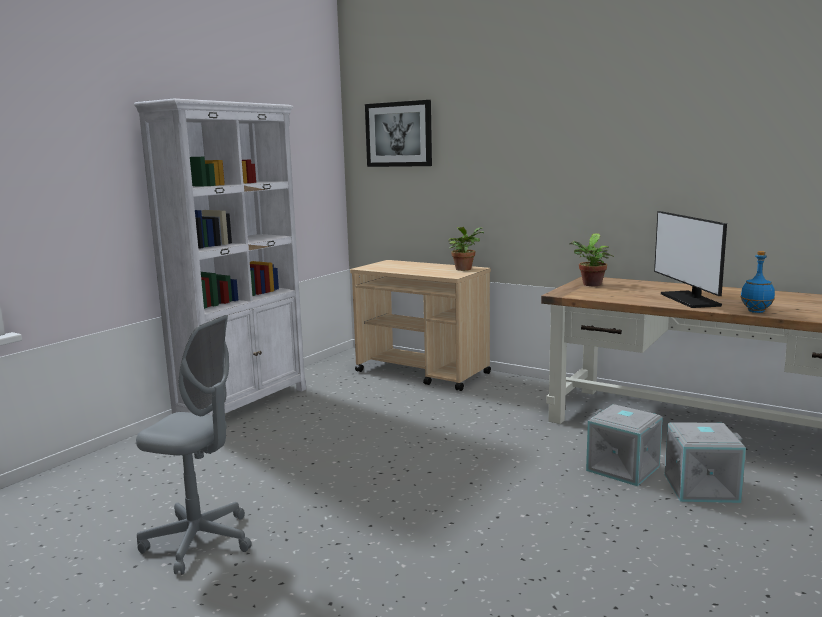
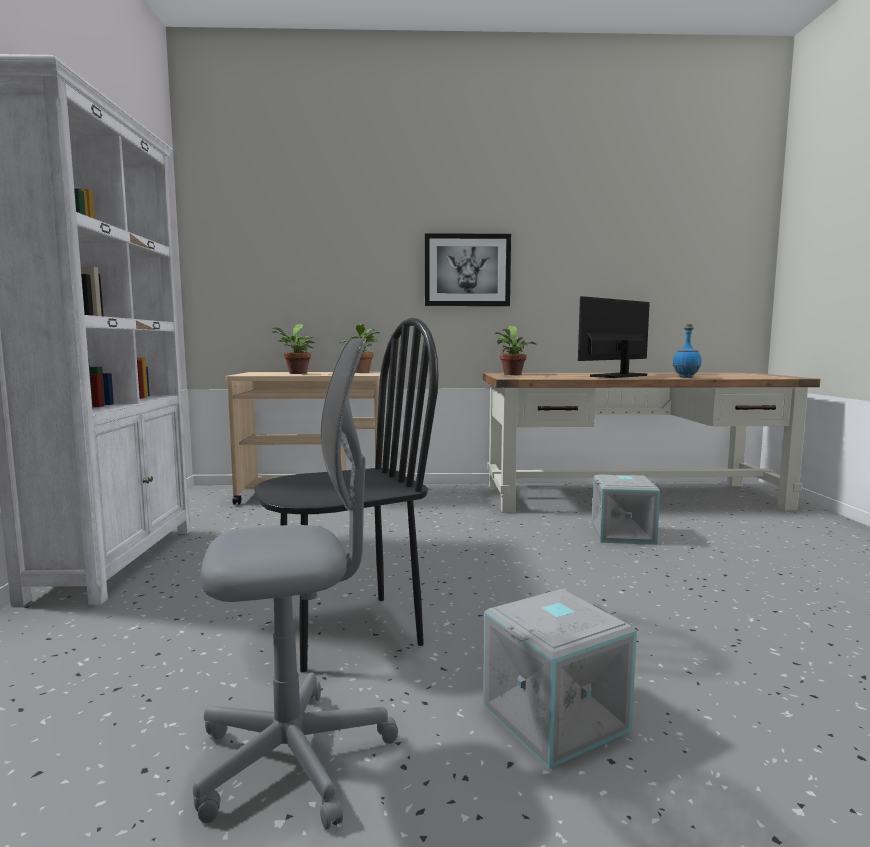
camera: 35 degrees left, 5 degrees down
picture [365,100,432,167] -> picture moved to [425,233,511,306]
monitor [654,211,727,308] -> monitor turned 90 degrees clockwise [578,296,650,378]
grey storage box [664,422,746,503] -> grey storage box moved to [483,589,637,769]
none -> black chair [254,318,439,672]
none -> potted plant [272,324,315,374]

